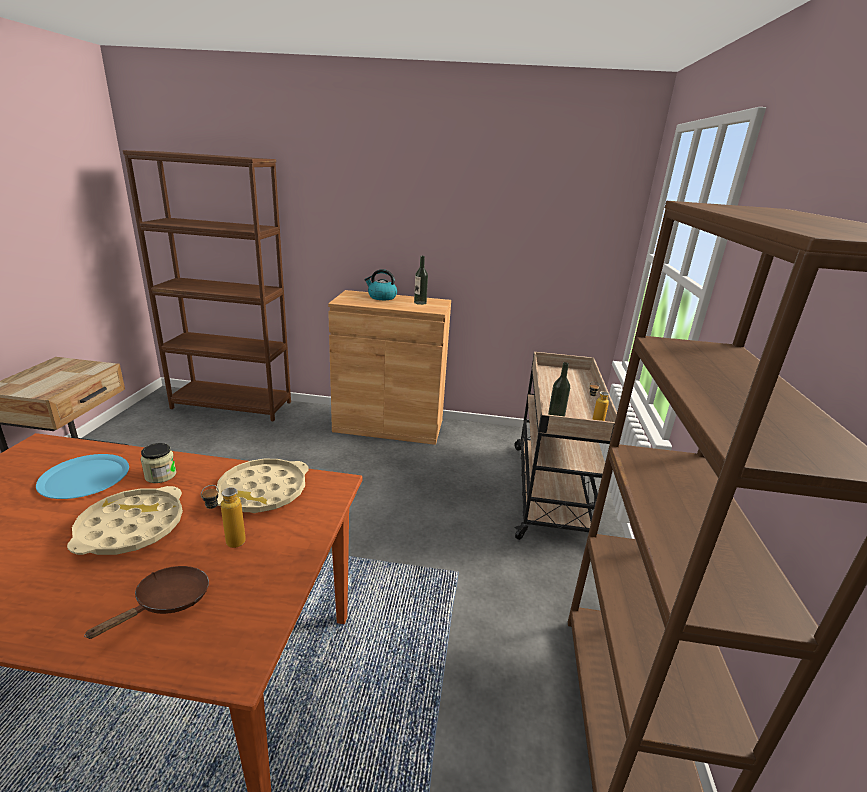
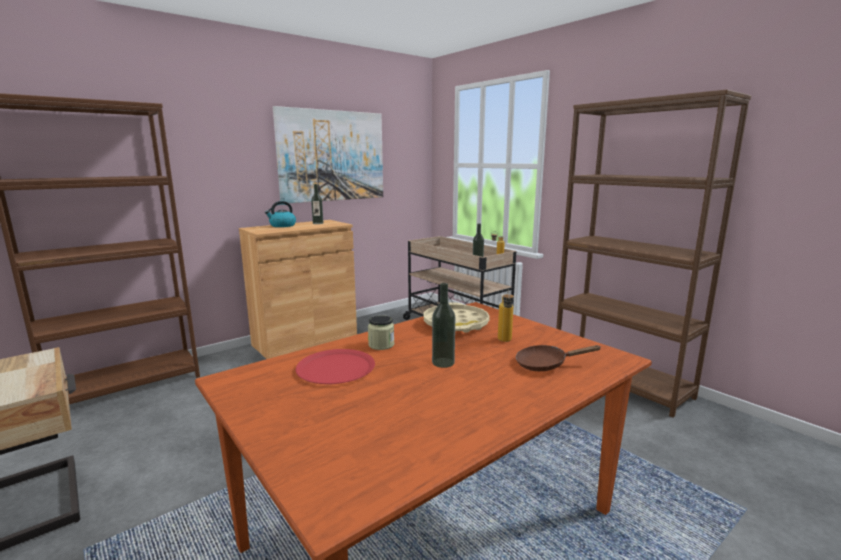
camera: 45 degrees left, 10 degrees down
blue plate [36,454,129,499] -> red plate [296,349,375,384]
beige tray [67,486,183,555] -> bottle [432,283,455,368]
brown frying pan [84,566,209,639] -> brown frying pan turned 75 degrees counterclockwise [516,345,601,371]
none -> picture [273,106,383,203]

